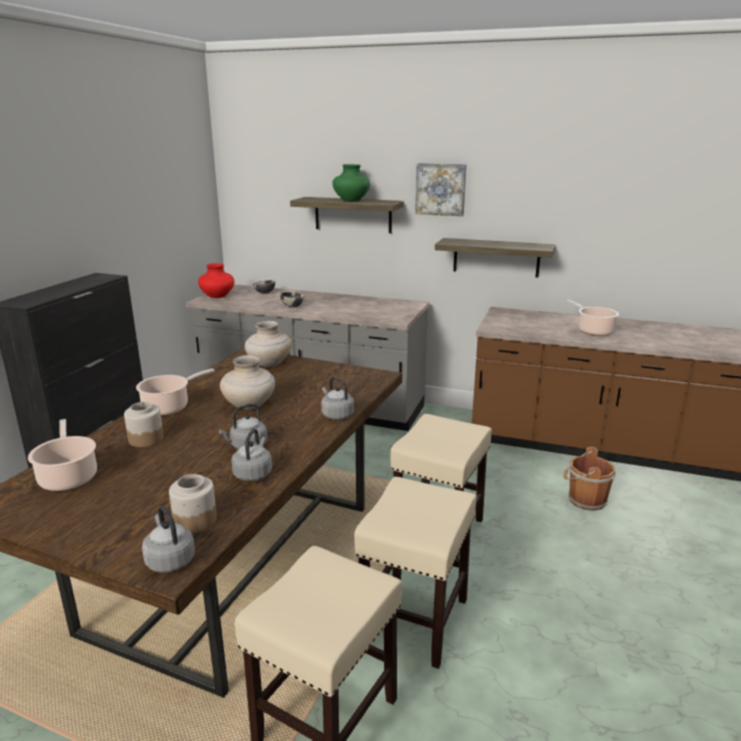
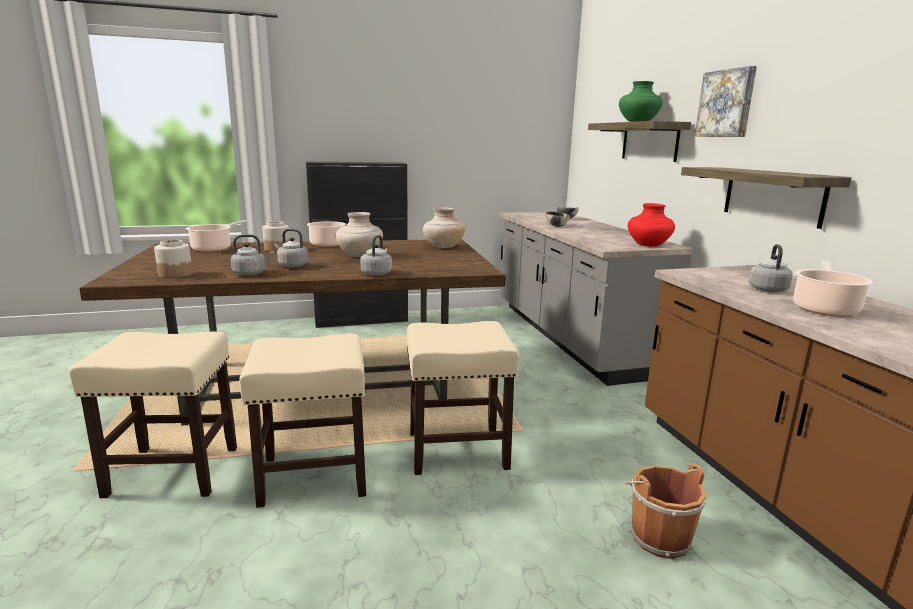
camera: 55 degrees right, 5 degrees down
grey kettle [142,506,195,573] -> grey kettle moved to [749,244,793,292]
red vase [198,263,234,298] -> red vase moved to [628,203,675,247]

